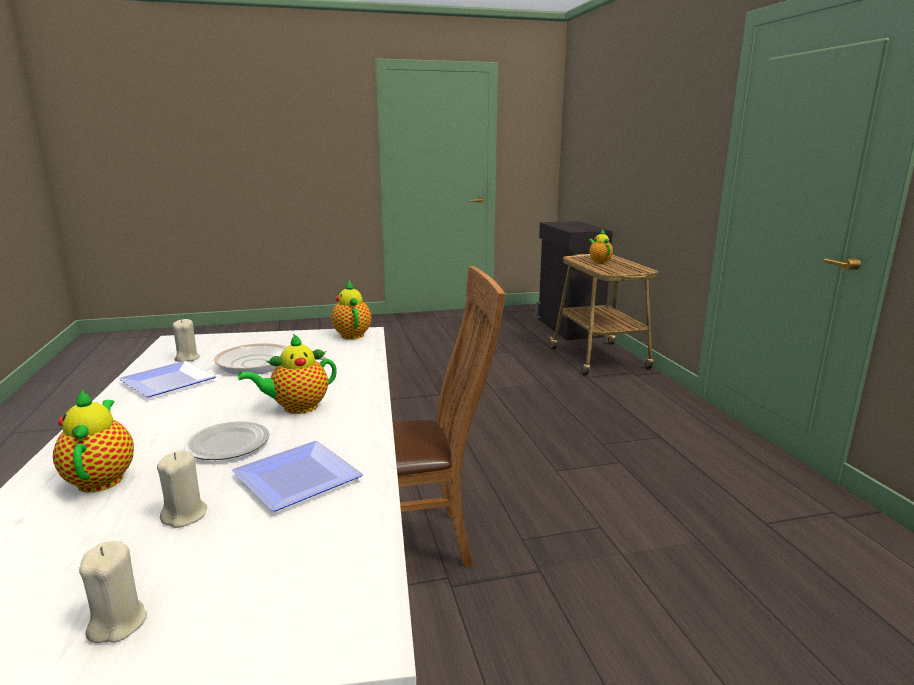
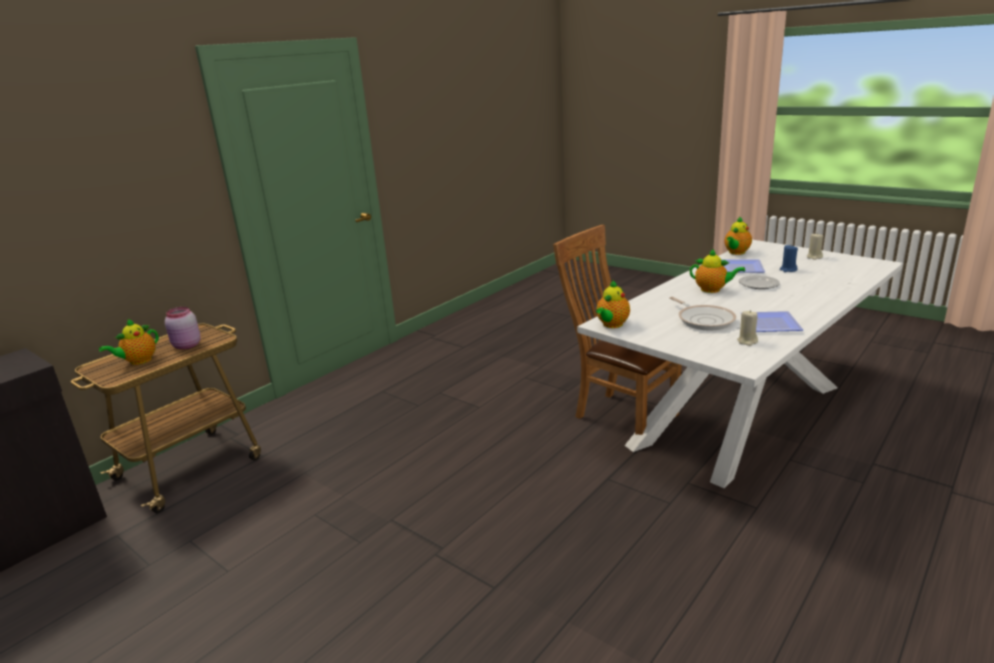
camera: 125 degrees left, 5 degrees up
teapot [53,389,134,493] -> teapot moved to [724,216,752,255]
beige candle [157,450,207,528] -> blue candle [780,245,798,272]
none -> pink jar [165,307,201,350]

